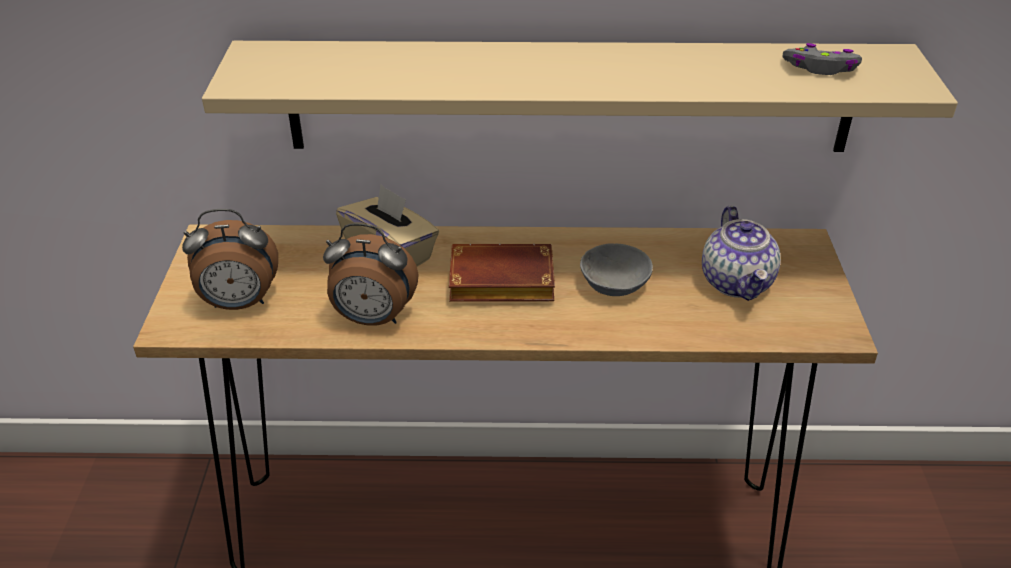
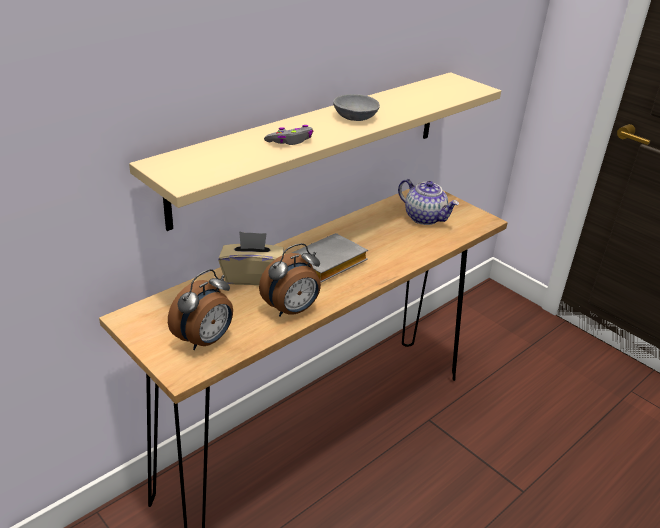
camera: 45 degrees left, 5 degrees down
brown book [449,243,555,302] -> grey book [292,233,368,283]
grey bowl [580,244,653,296] -> grey bowl moved to [333,94,380,121]
grey game controller [782,43,862,75] -> grey game controller moved to [264,125,314,145]

